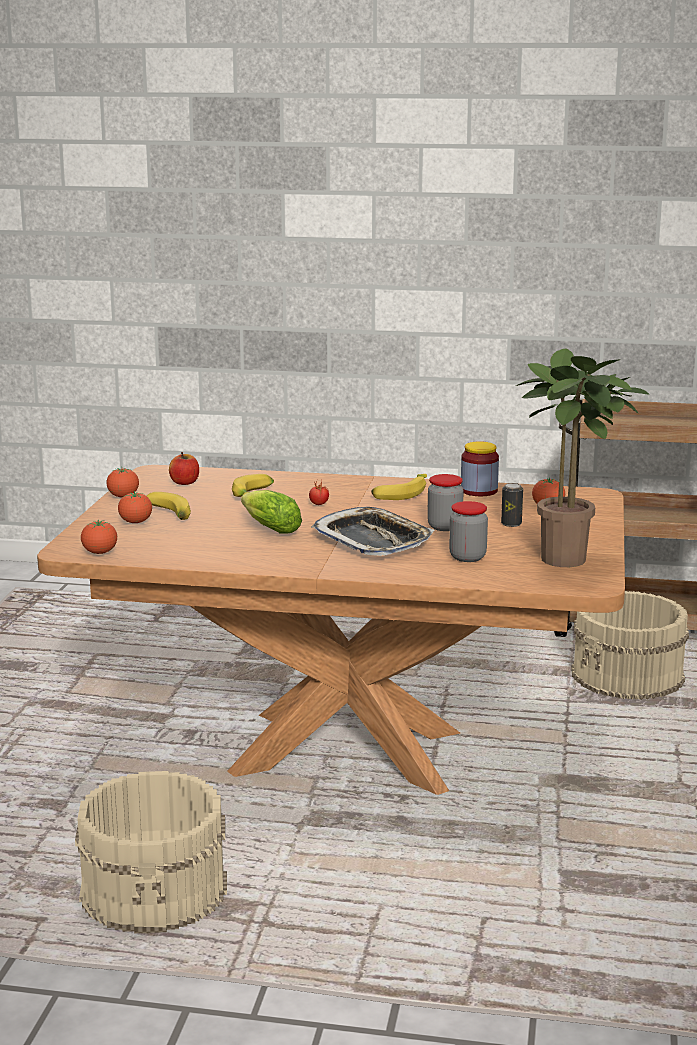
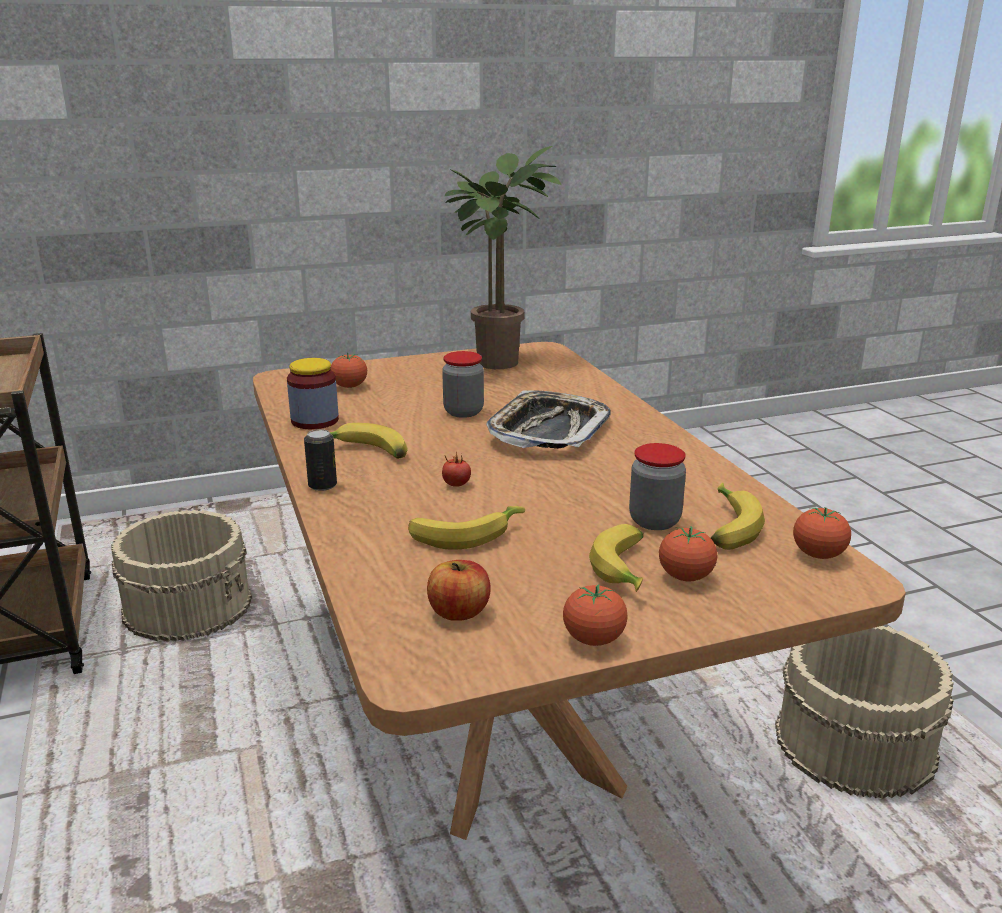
camera: 120 degrees left, 5 degrees up
lettuce [241,490,302,534] -> none
jar [449,501,488,562] -> jar moved to [629,443,686,530]
can [501,483,523,527] -> can moved to [304,429,337,491]
none -> banana [711,482,765,550]

